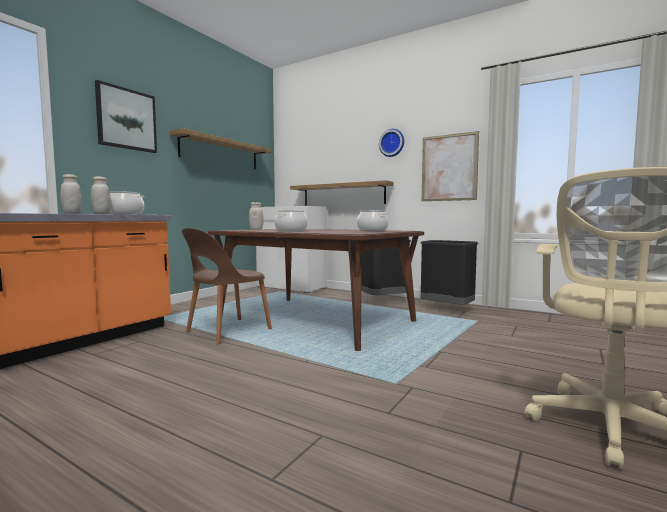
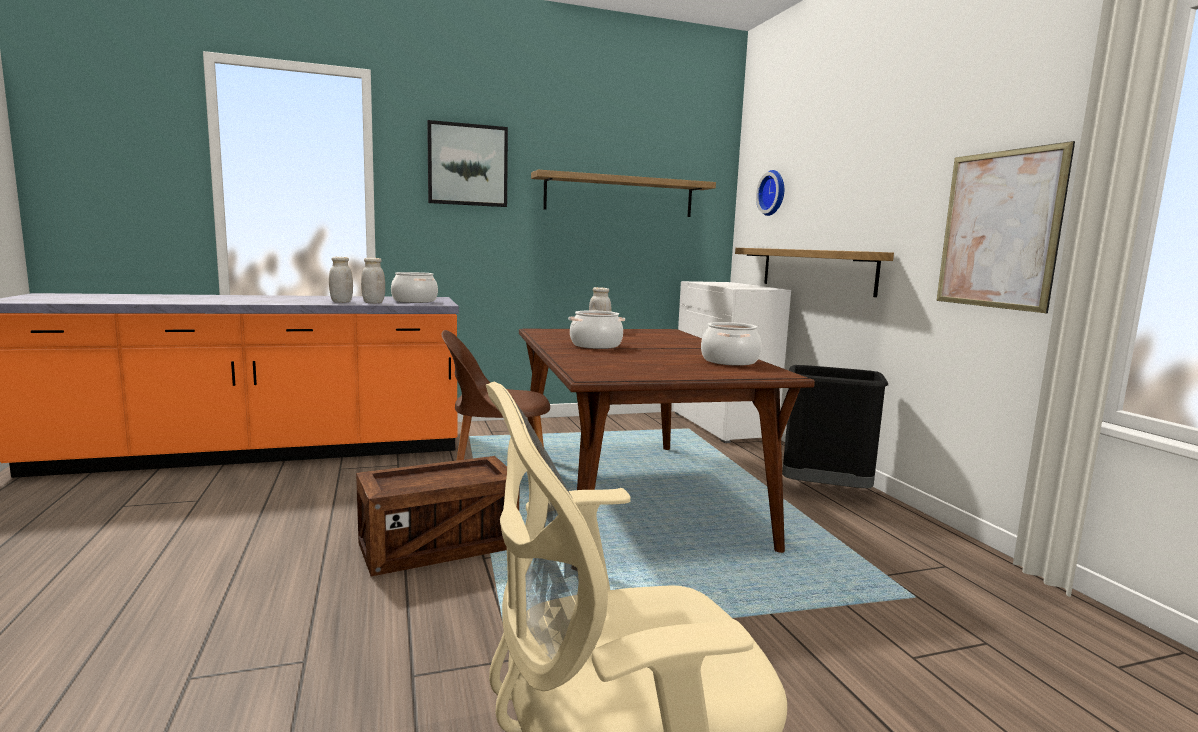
camera: 40 degrees right, 5 degrees up
wall clock [379,129,404,157] -> wall clock moved to [756,170,784,216]
black trash can [420,240,478,305] -> none
none -> crate [356,456,520,576]

